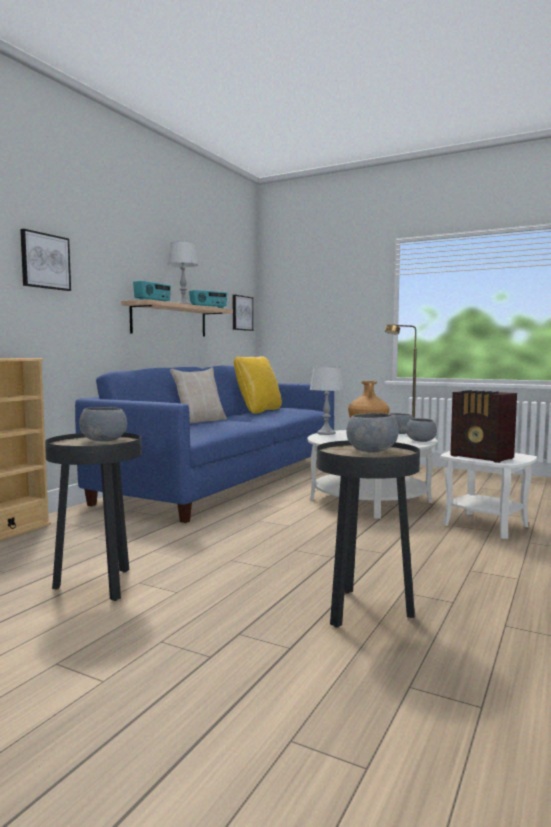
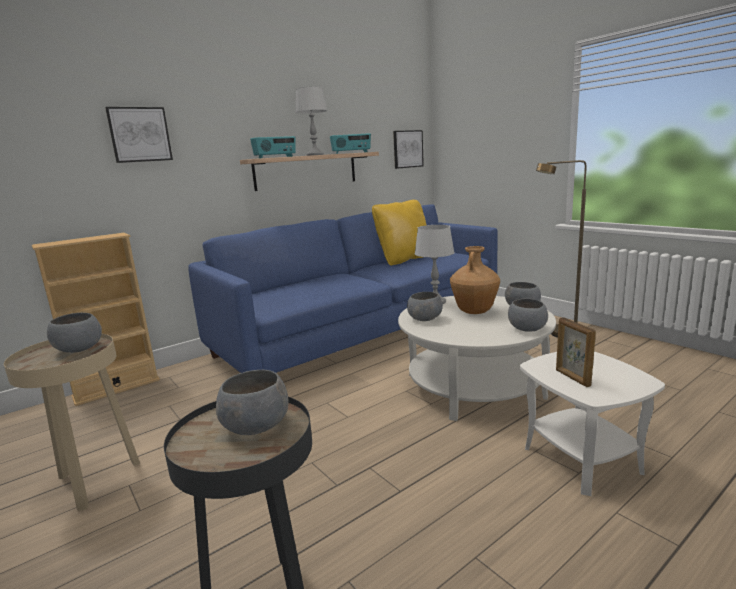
camera: 25 degrees right, 10 degrees up
black side table [45,433,142,601] -> beige side table [4,334,140,511]
beige pillow [170,368,227,423] -> none
radio [450,390,517,463] -> picture frame [556,317,596,387]
none -> grey bowl [407,292,443,321]

